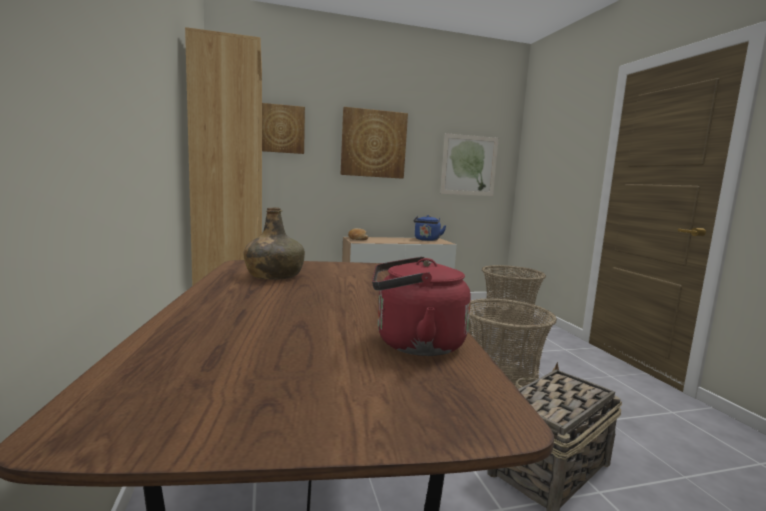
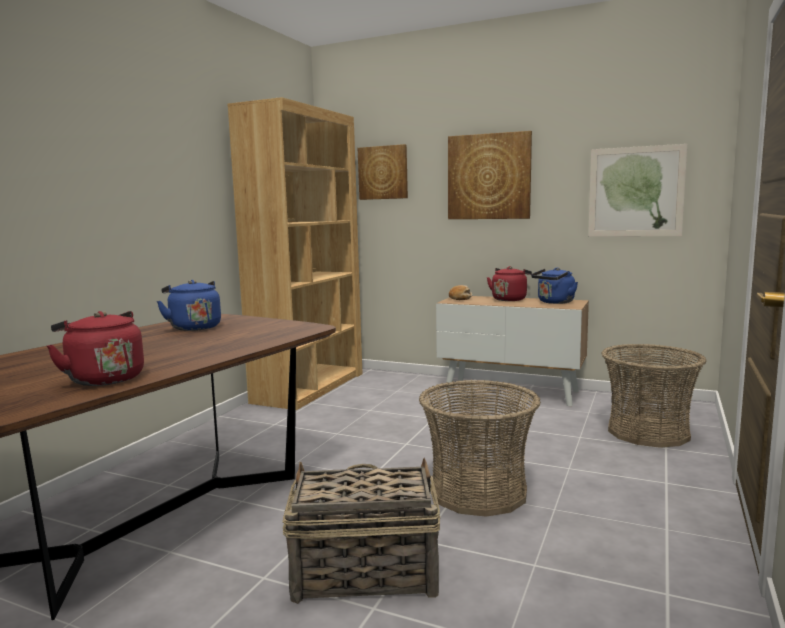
camera: 40 degrees right, 0 degrees up
green bottle [244,208,305,280] -> blue kettle [157,280,221,331]
none -> red kettle [487,266,532,301]

